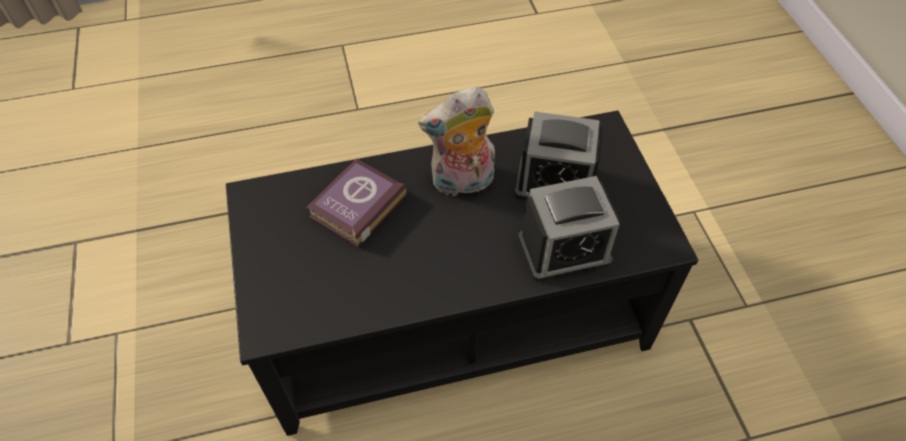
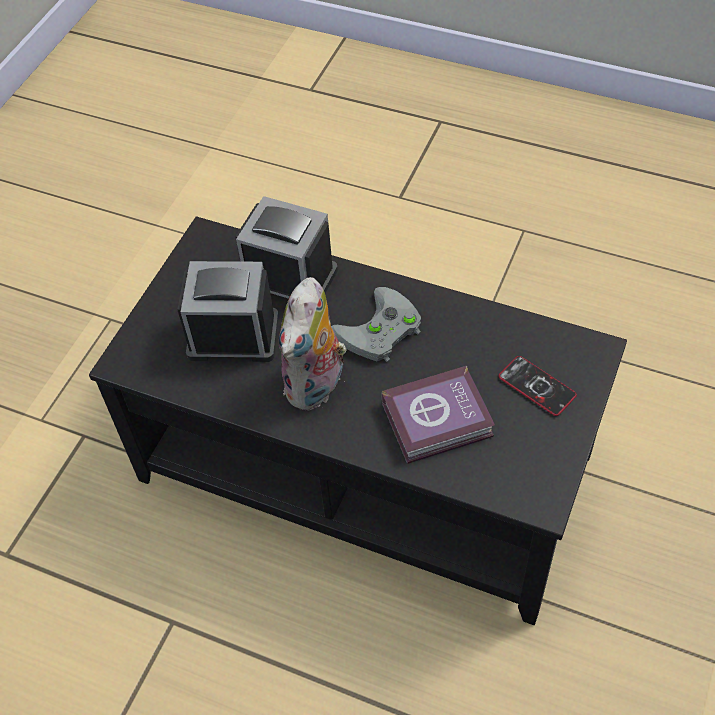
camera: 140 degrees left, 0 degrees up
plush toy [418,87,495,196] -> plush toy turned 90 degrees clockwise [279,277,347,411]
alarm clock [515,111,603,201] -> alarm clock turned 45 degrees counterclockwise [177,261,279,362]
none -> grey game controller [331,287,421,362]
none -> phone [498,356,577,416]

